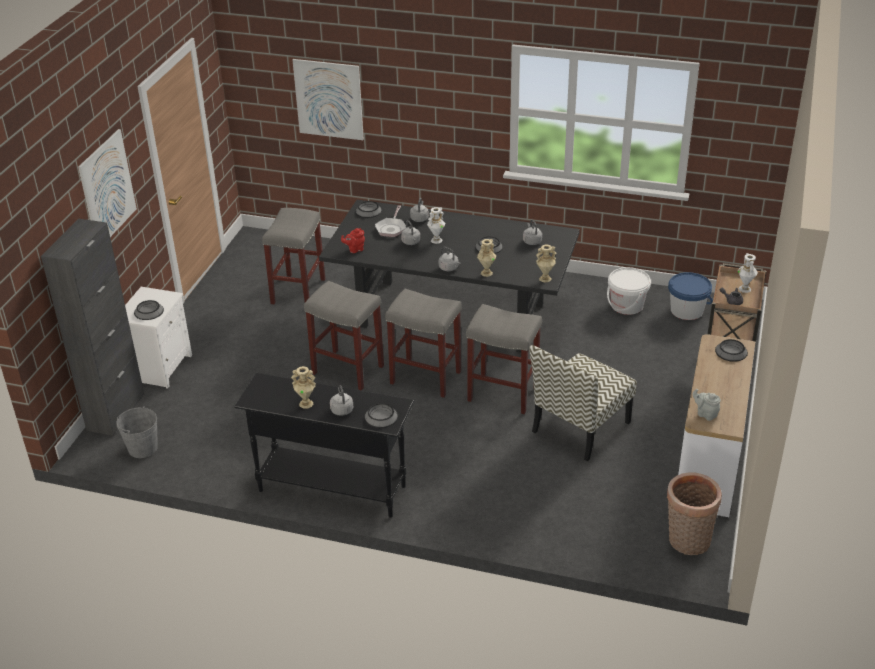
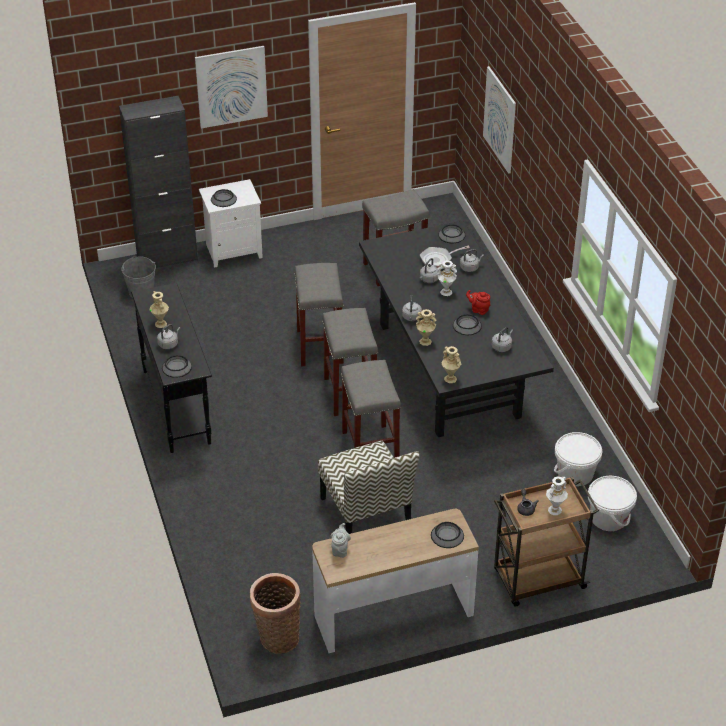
camera: 55 degrees right, 5 degrees up
red teapot [341,228,365,253] -> red teapot moved to [466,290,490,315]
chair [529,345,637,461] -> chair turned 120 degrees counterclockwise [318,441,420,534]
blue bucket [668,272,713,320] -> white bucket [588,476,637,531]

